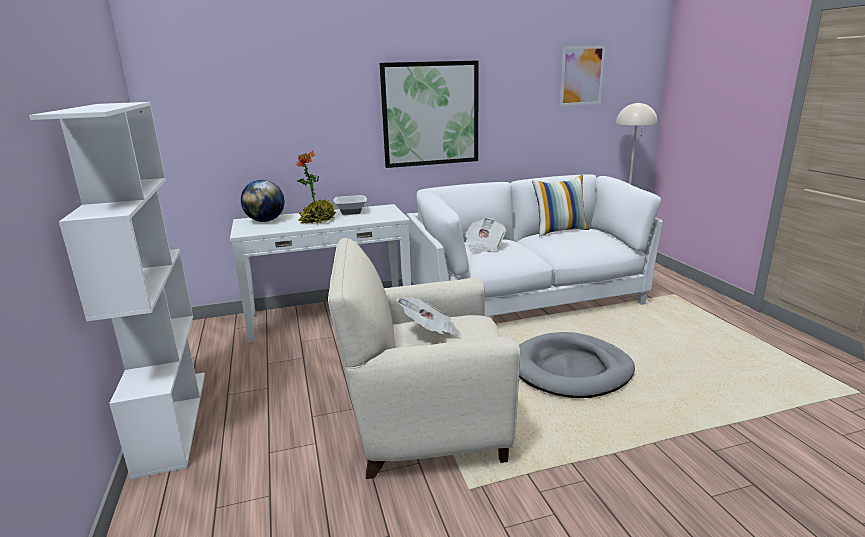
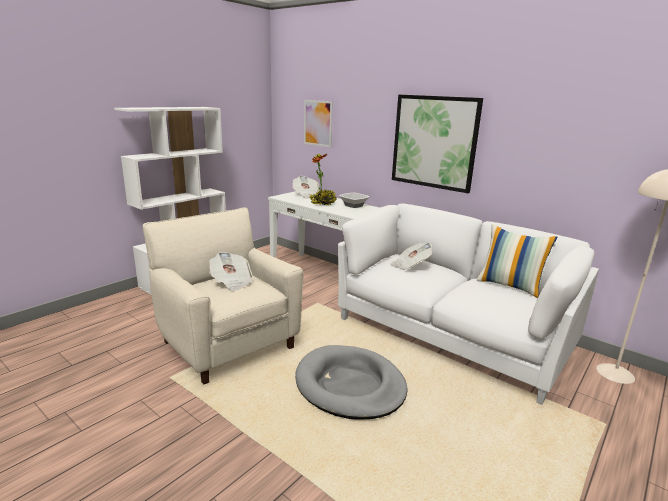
camera: 55 degrees right, 0 degrees up
globe [241,180,284,222] -> newspaper [292,176,320,199]
picture [560,46,605,106] -> picture moved to [304,100,333,148]

